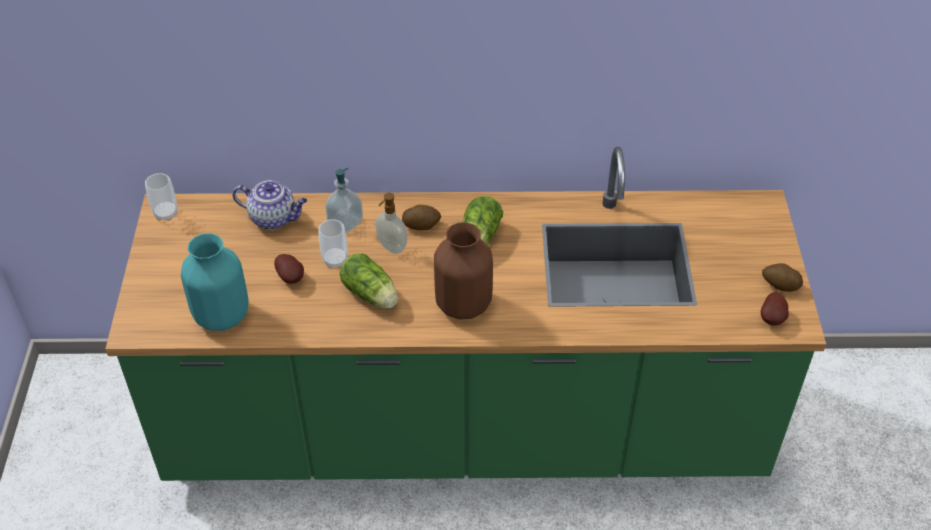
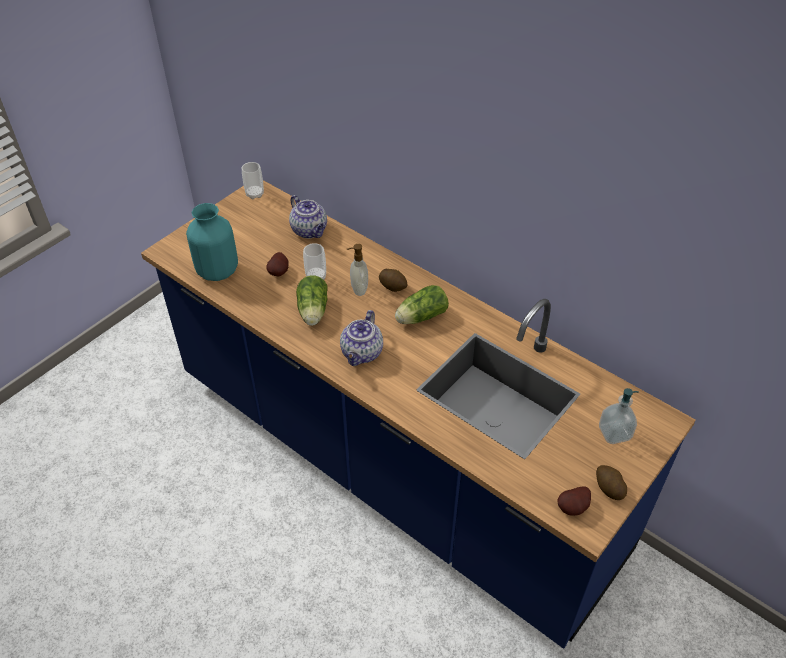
camera: 40 degrees right, 0 degrees up
green counter [105,147,826,481] -> blue counter [141,180,696,649]
soap dispenser [325,168,363,233] -> soap dispenser moved to [599,388,639,444]
brown vase [434,222,493,319] -> teapot [340,310,383,366]

